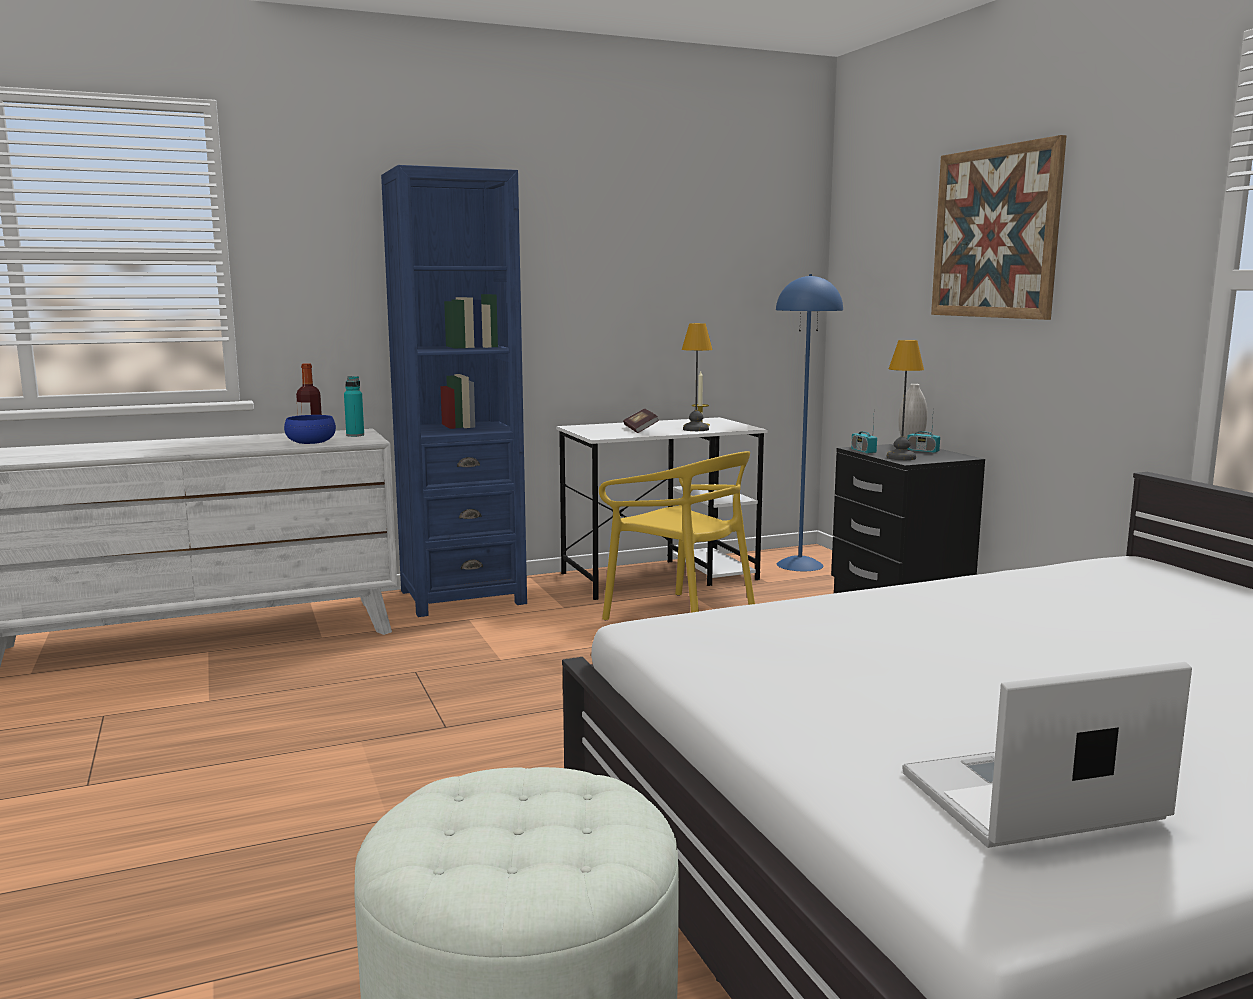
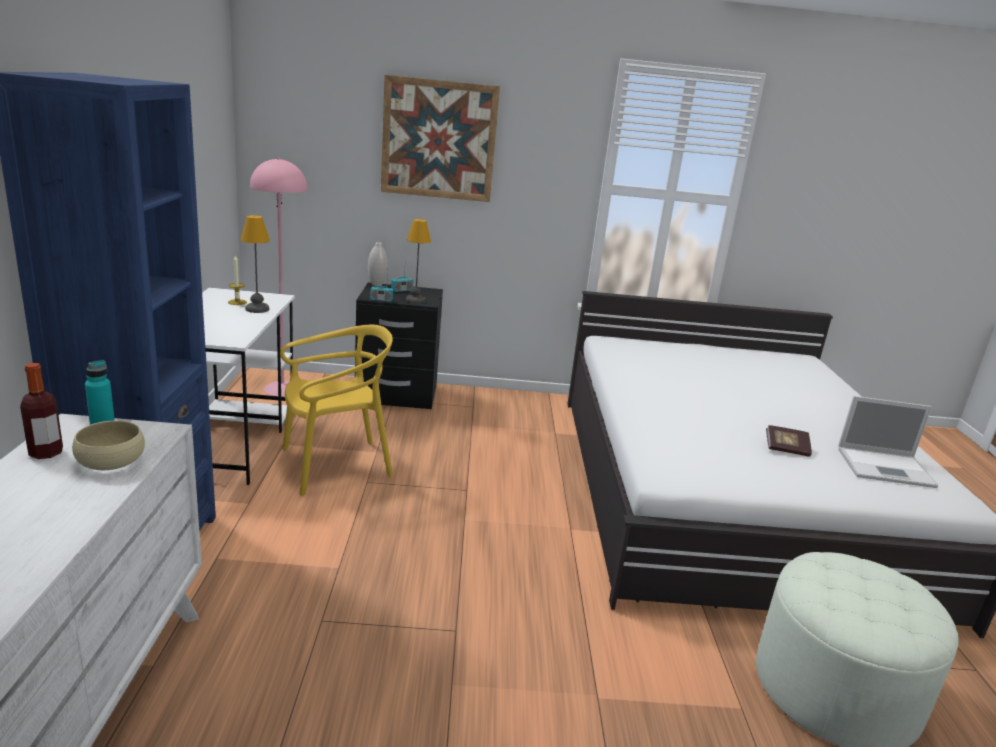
camera: 70 degrees left, 10 degrees up
blue bowl [284,415,336,444] -> beige bowl [72,421,145,470]
book [623,409,659,433] -> book moved to [766,425,812,457]
blue floor lamp [776,274,843,571] -> pink floor lamp [250,158,307,397]
laptop [903,662,1192,848] -> laptop turned 90 degrees counterclockwise [838,396,938,488]

